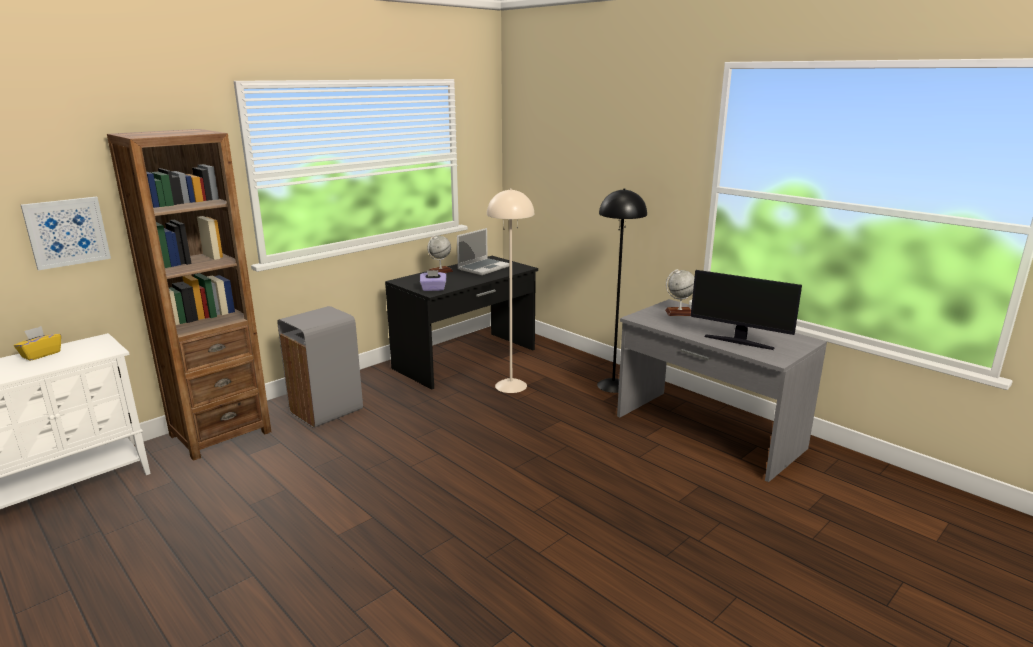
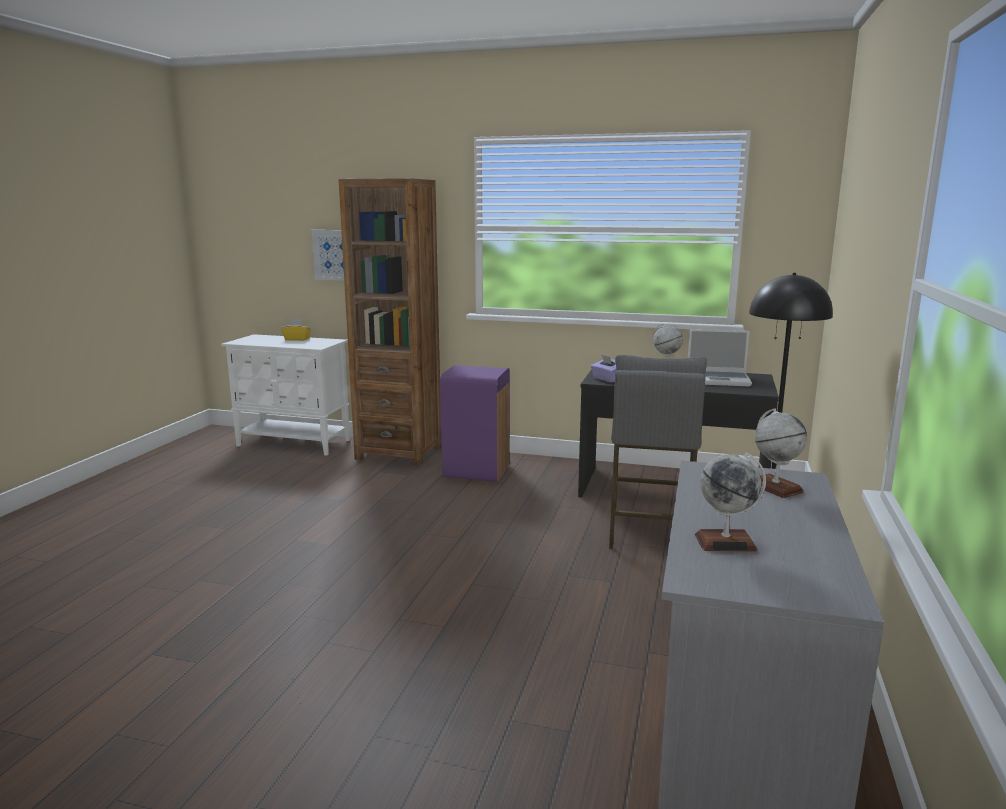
camera: 60 degrees right, 5 degrees down
grey trash can [278,306,363,428] -> purple trash can [440,365,510,482]
beige floor lamp [487,189,534,393] -> grey stool [609,355,707,549]
monitor [690,270,802,350] -> globe [695,452,766,551]

